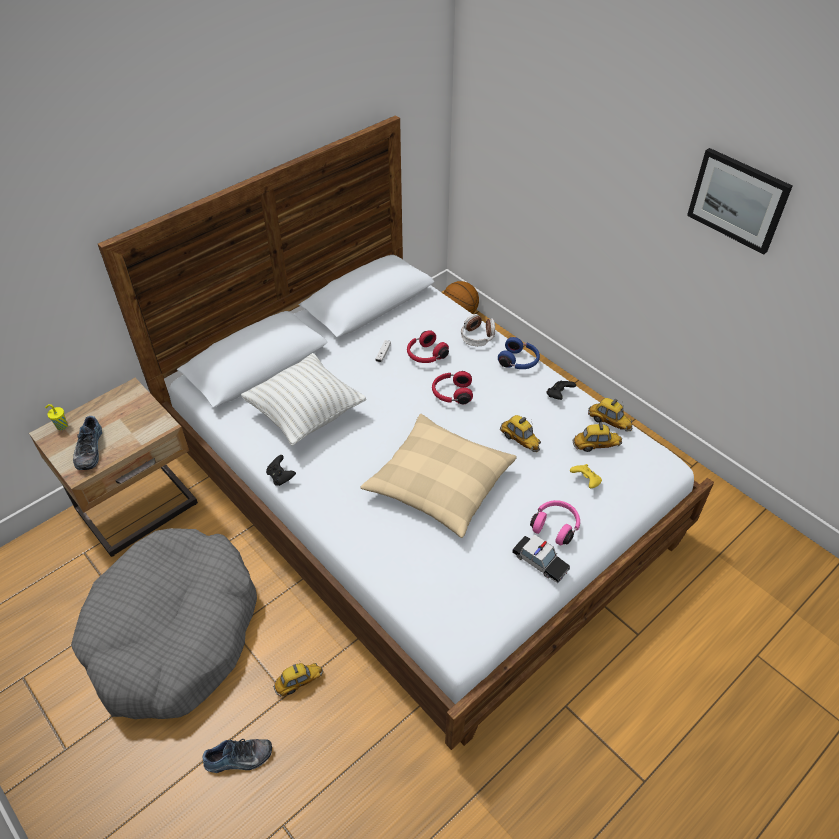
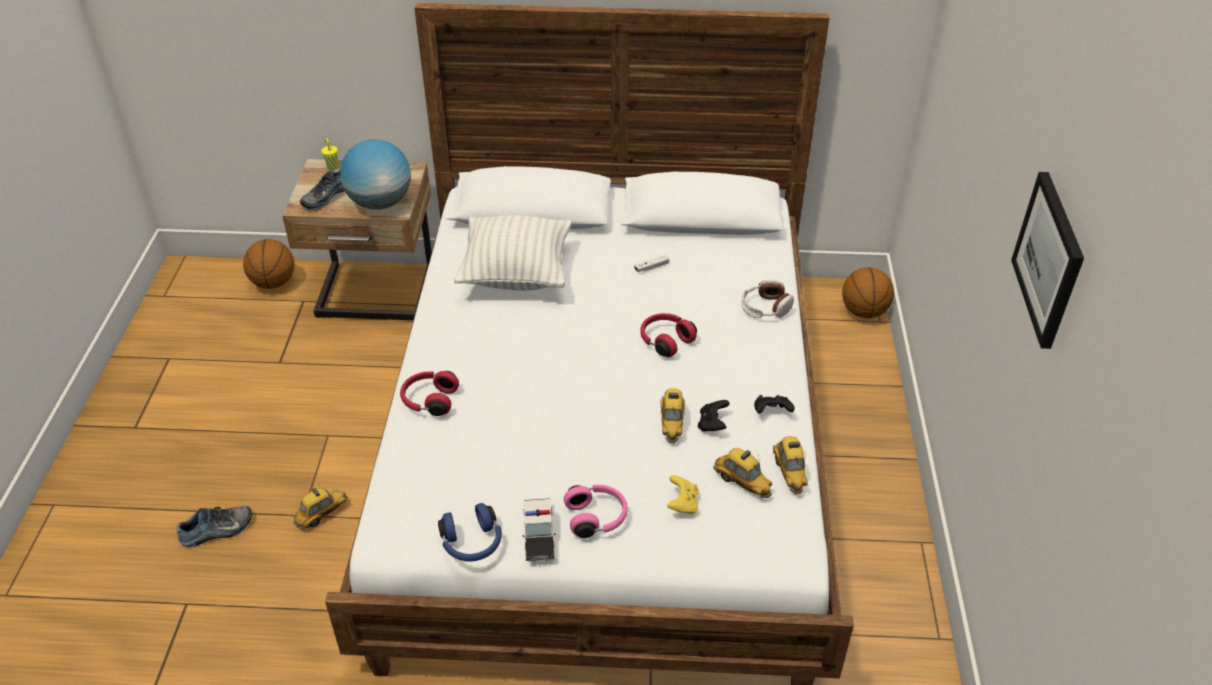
camera: 45 degrees right, 5 degrees down
grey dog bed [71,528,257,719] -> none
shoe [202,739,272,773] -> shoe turned 60 degrees counterclockwise [176,506,252,547]
black game controller [266,455,296,486] -> black game controller moved to [698,400,730,432]
toy car [273,661,323,697] -> toy car turned 60 degrees counterclockwise [293,485,348,530]
beige pillow [361,414,517,538] -> none
red headphones [407,330,449,363] -> red headphones moved to [400,371,459,416]
blue headphones [498,337,540,369] -> blue headphones moved to [438,503,502,562]
none -> basketball [243,239,295,289]
none -> globe [340,139,411,210]

